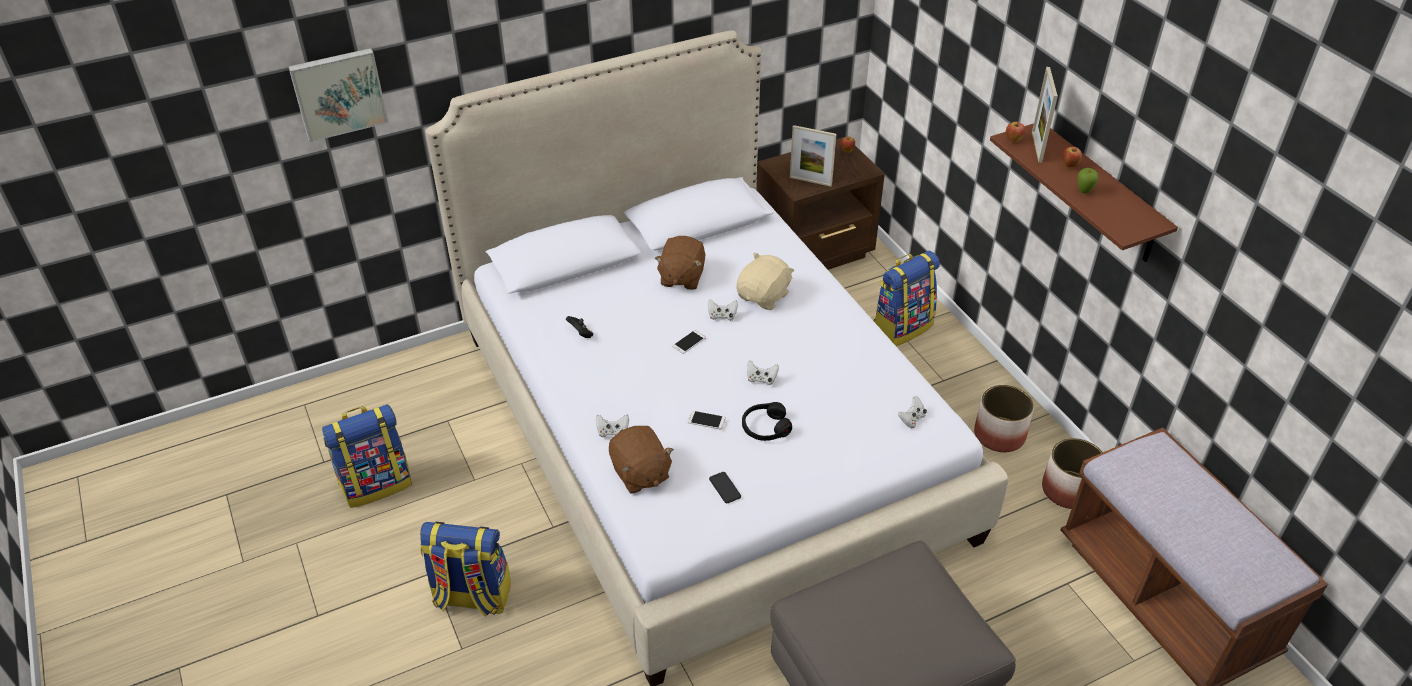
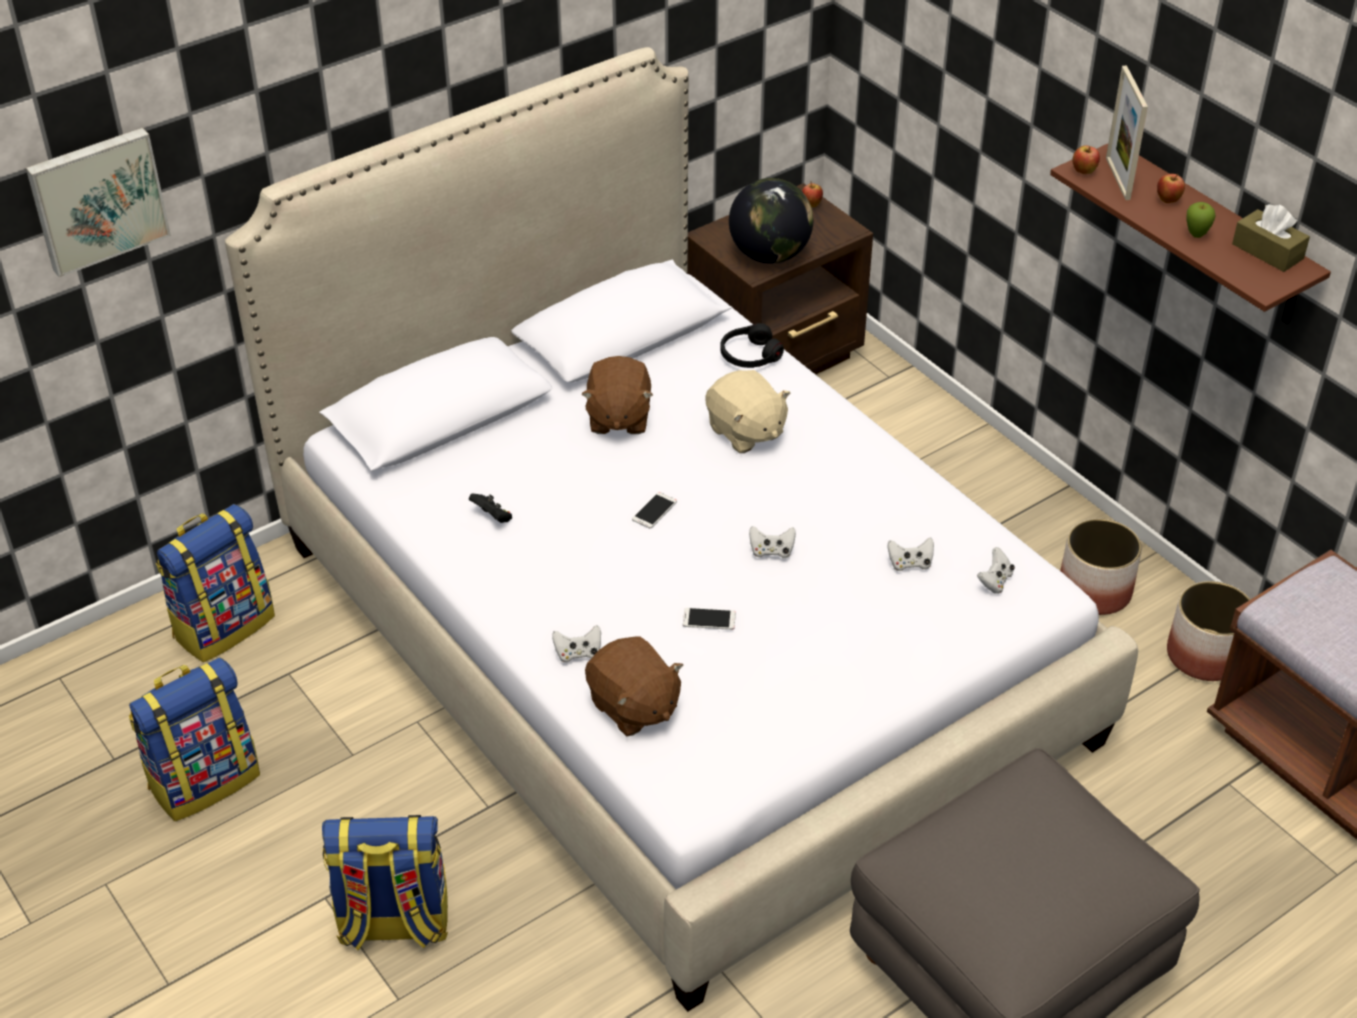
camera: 10 degrees left, 0 degrees up
white game controller [708,299,738,321] -> white game controller moved to [888,538,934,571]
phone [709,472,741,503] -> none
beige plush toy [736,252,794,310] -> beige plush toy turned 120 degrees clockwise [705,370,790,453]
black headphones [742,402,792,441] -> black headphones moved to [720,323,784,368]
picture frame [790,125,836,187] -> globe [729,178,813,264]
backpack [873,250,940,346] -> backpack moved to [156,504,275,662]
none -> brown tissue box [1232,205,1310,272]

